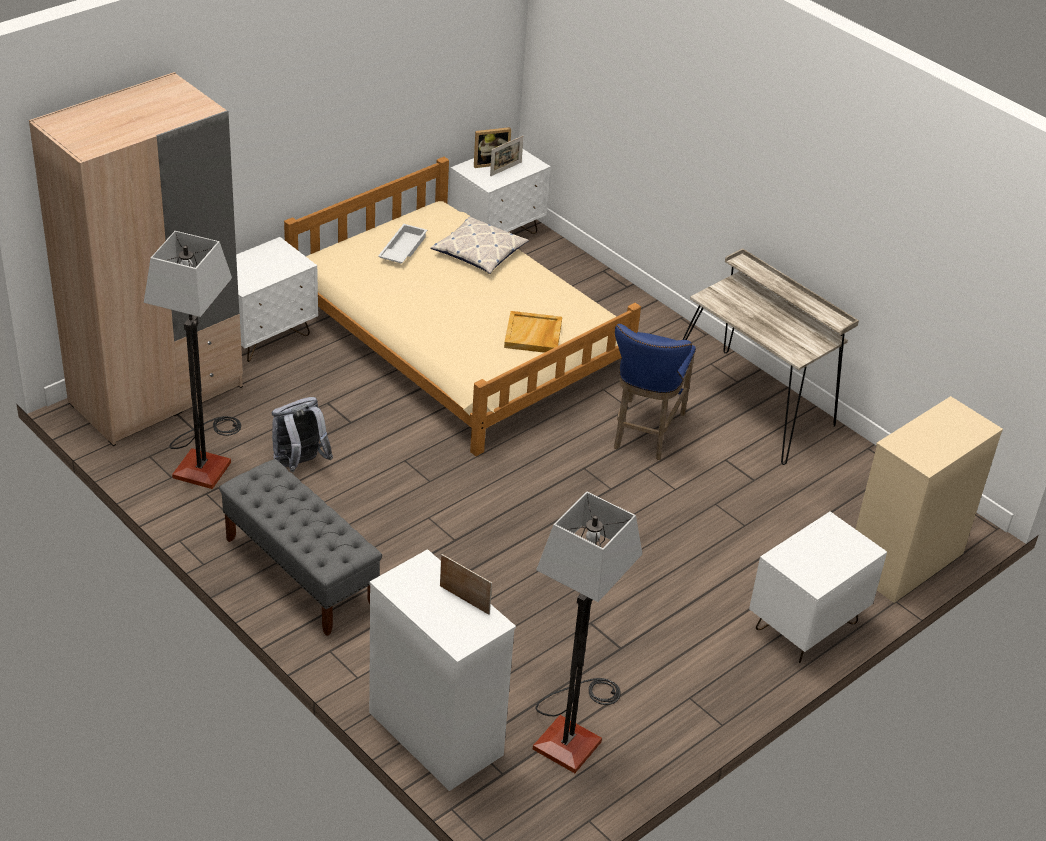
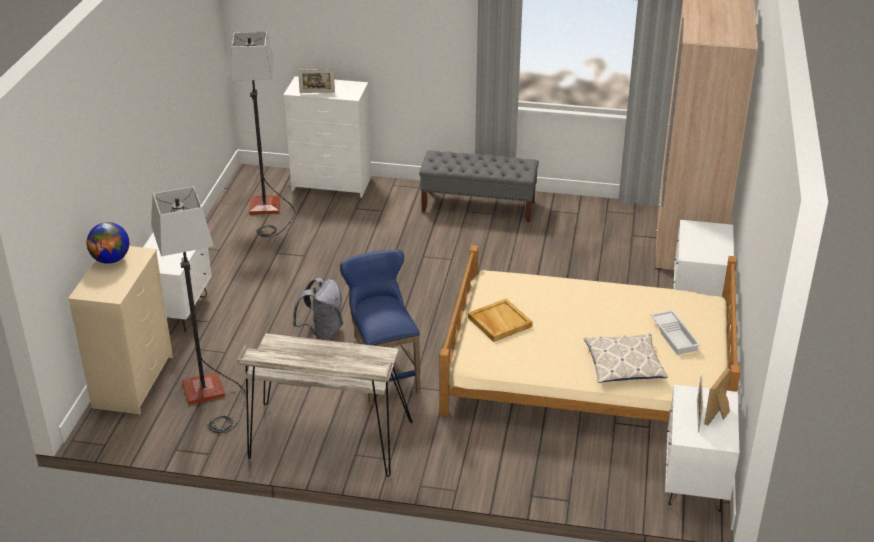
camera: 145 degrees right, 5 degrees down
floor lamp [144,231,241,489] -> floor lamp moved to [151,186,246,433]
grey backpack [272,397,333,472] -> grey backpack moved to [293,278,343,341]
none -> globe [87,222,129,264]

